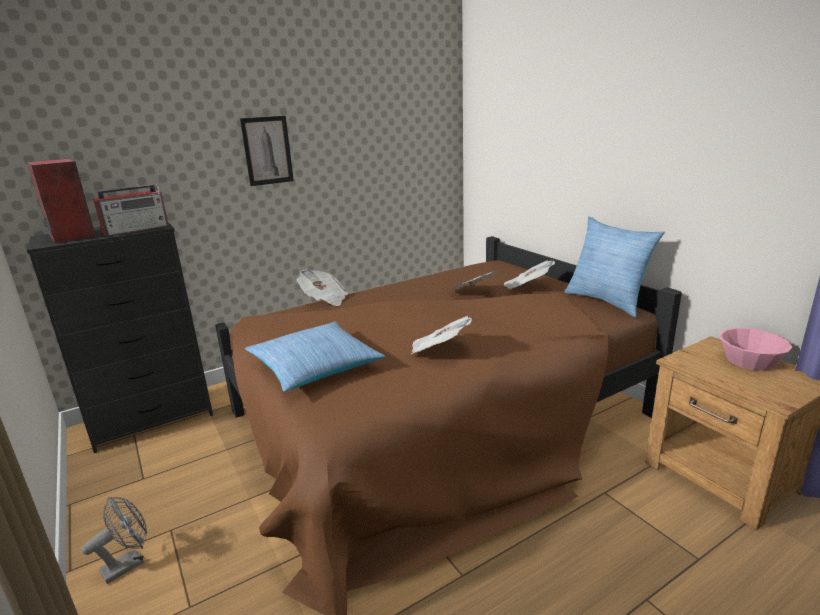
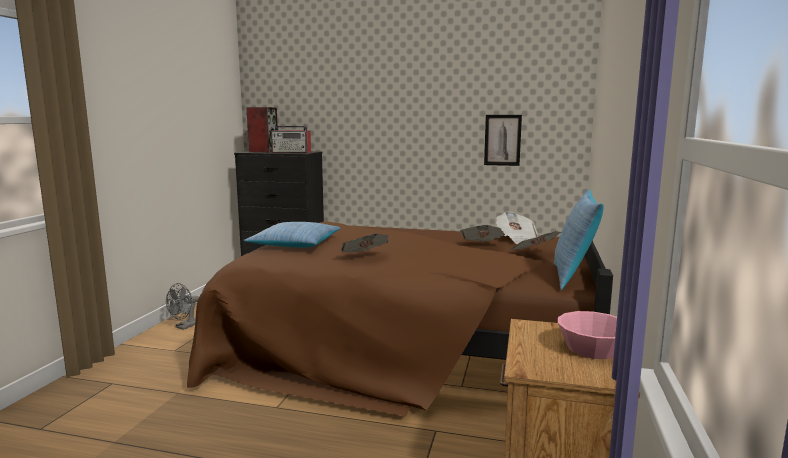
camera: 45 degrees right, 10 degrees down
grey fan [81,497,147,584] -> grey fan turned 120 degrees clockwise [166,283,199,330]
picture [240,116,294,186] -> picture moved to [484,115,522,166]
newspaper [297,269,348,306] -> newspaper moved to [496,212,538,244]

